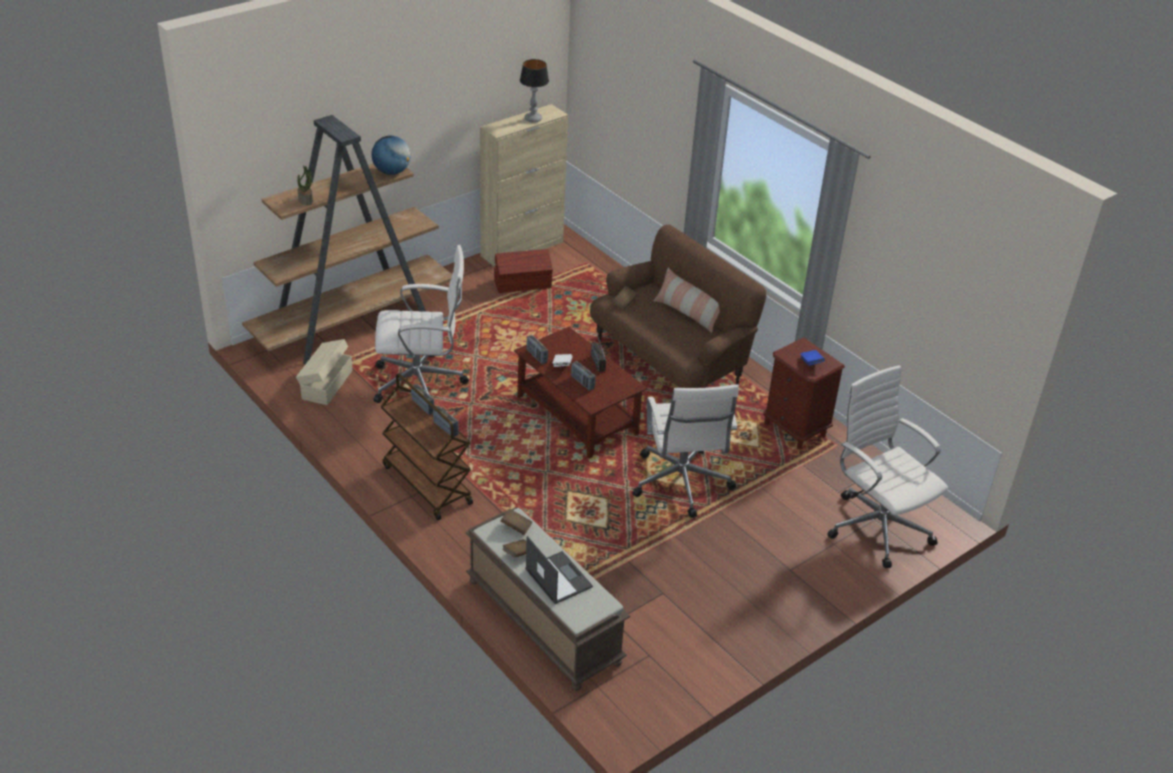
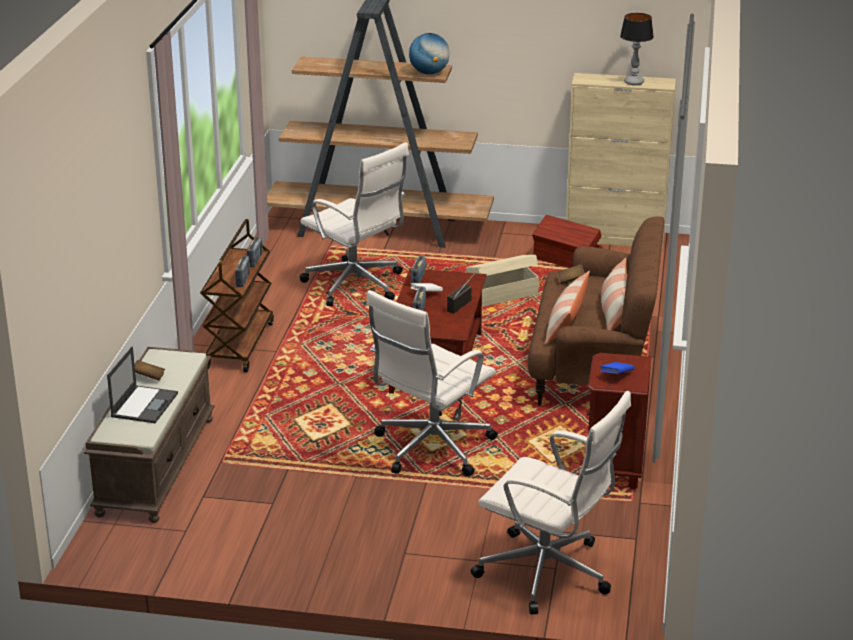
camera: 50 degrees right, 10 degrees down
beige storage box [296,339,353,405] -> beige storage box moved to [466,255,539,307]
potted plant [297,165,313,205] -> none
brown book [501,508,533,535] -> none
white office chair [827,365,948,568] -> white office chair turned 105 degrees clockwise [471,391,631,615]
none -> pillow [545,271,590,345]

